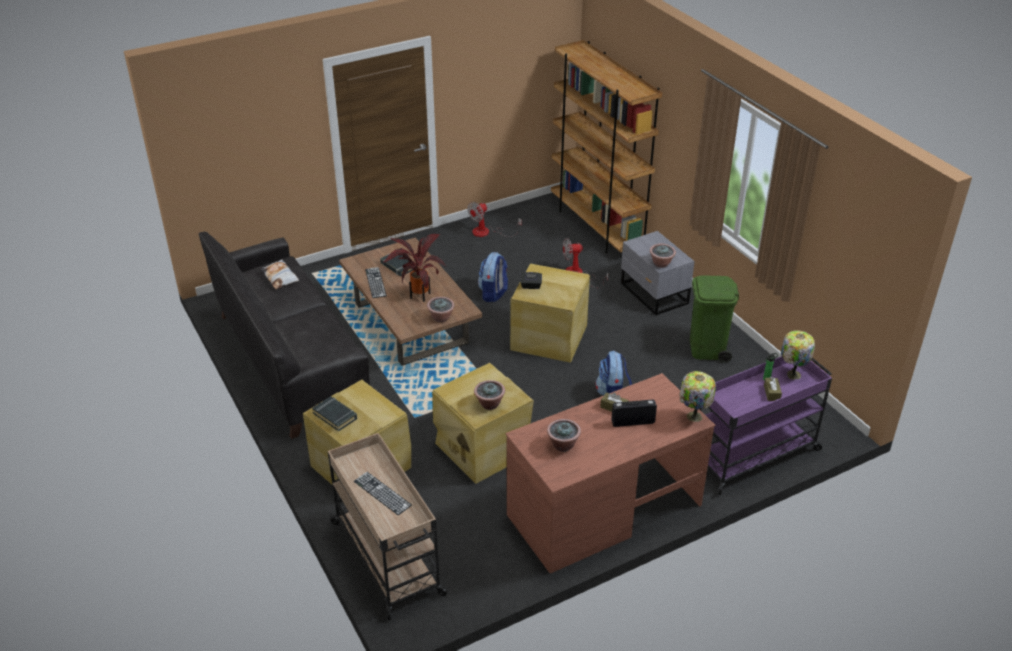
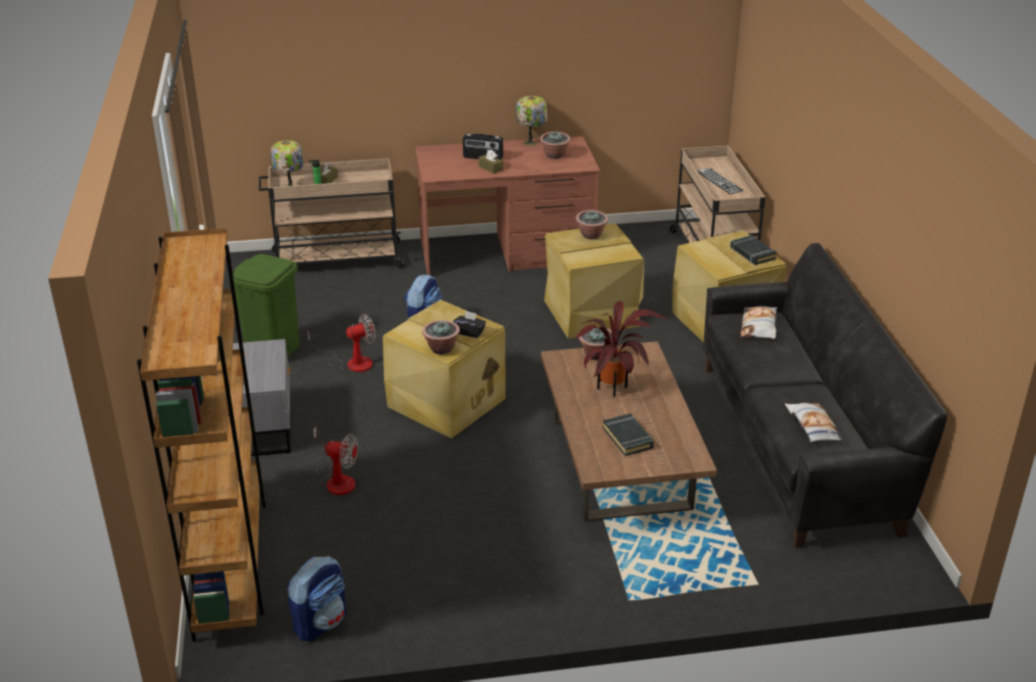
camera: 160 degrees left, 5 degrees down
keyboard [365,267,387,298] -> none
fan [467,202,522,237] -> fan moved to [307,314,376,372]
backpack [478,252,508,302] -> backpack moved to [287,556,346,641]
potted plant [650,243,676,268] -> potted plant moved to [422,320,460,355]
table lamp [680,371,716,422] -> table lamp moved to [516,96,547,146]
purple cart [700,356,832,495] -> beige cart [259,158,405,269]
none -> pillow [741,306,777,339]

